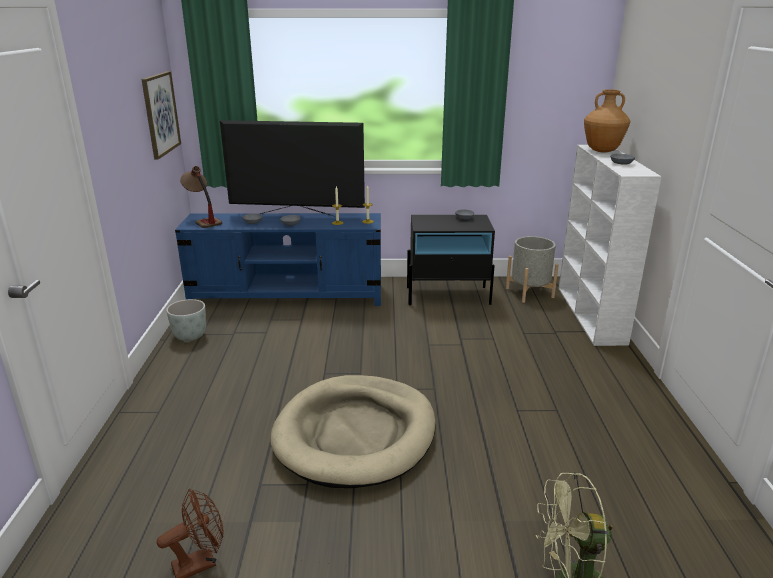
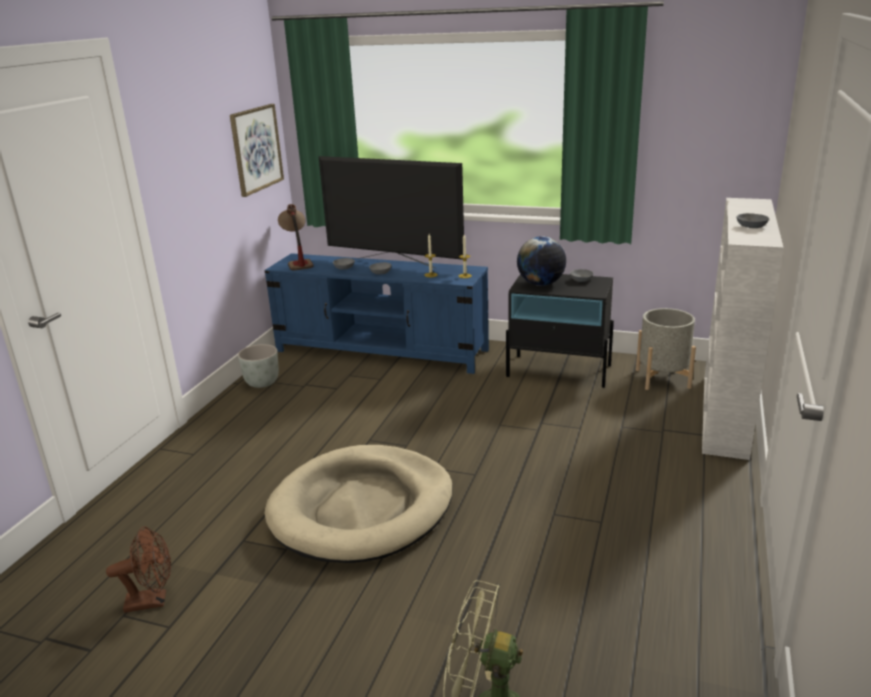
camera: 20 degrees right, 0 degrees up
brown vase [584,90,630,152] -> none
none -> globe [517,236,566,286]

